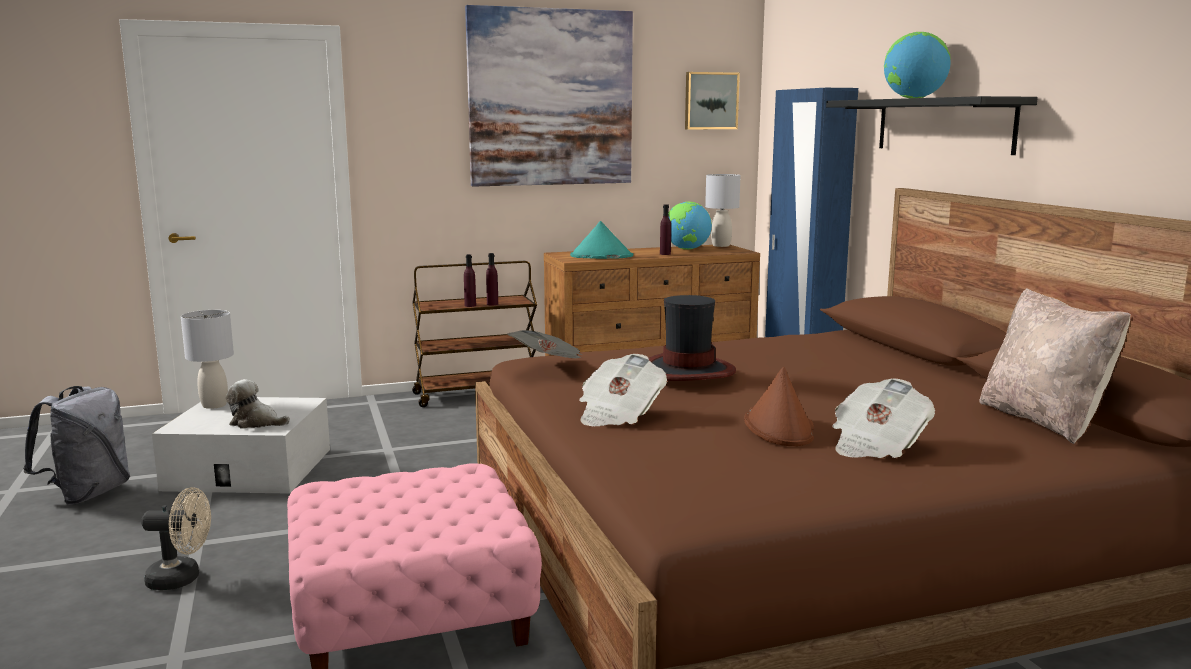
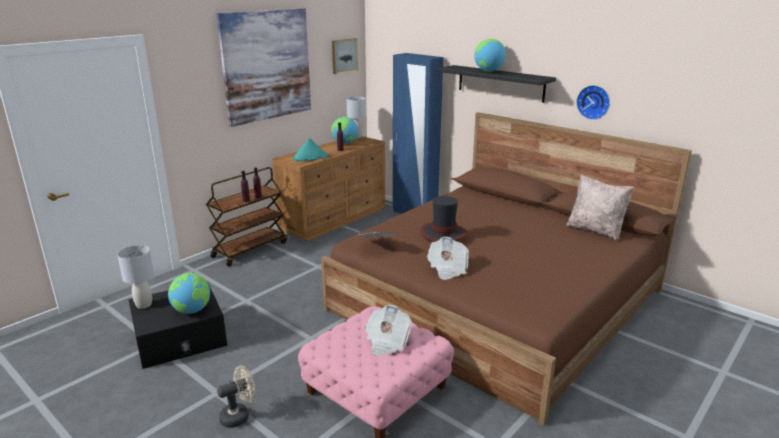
camera: 30 degrees left, 10 degrees up
grey backpack [23,386,130,505] -> none
white storage box [152,397,330,494] -> black storage box [128,283,227,369]
plush toy [226,379,290,429] -> globe [168,273,210,314]
brown hat [744,367,814,446] -> none
newspaper [832,378,935,458] -> newspaper moved to [365,305,412,356]
none -> wall clock [576,85,610,120]

